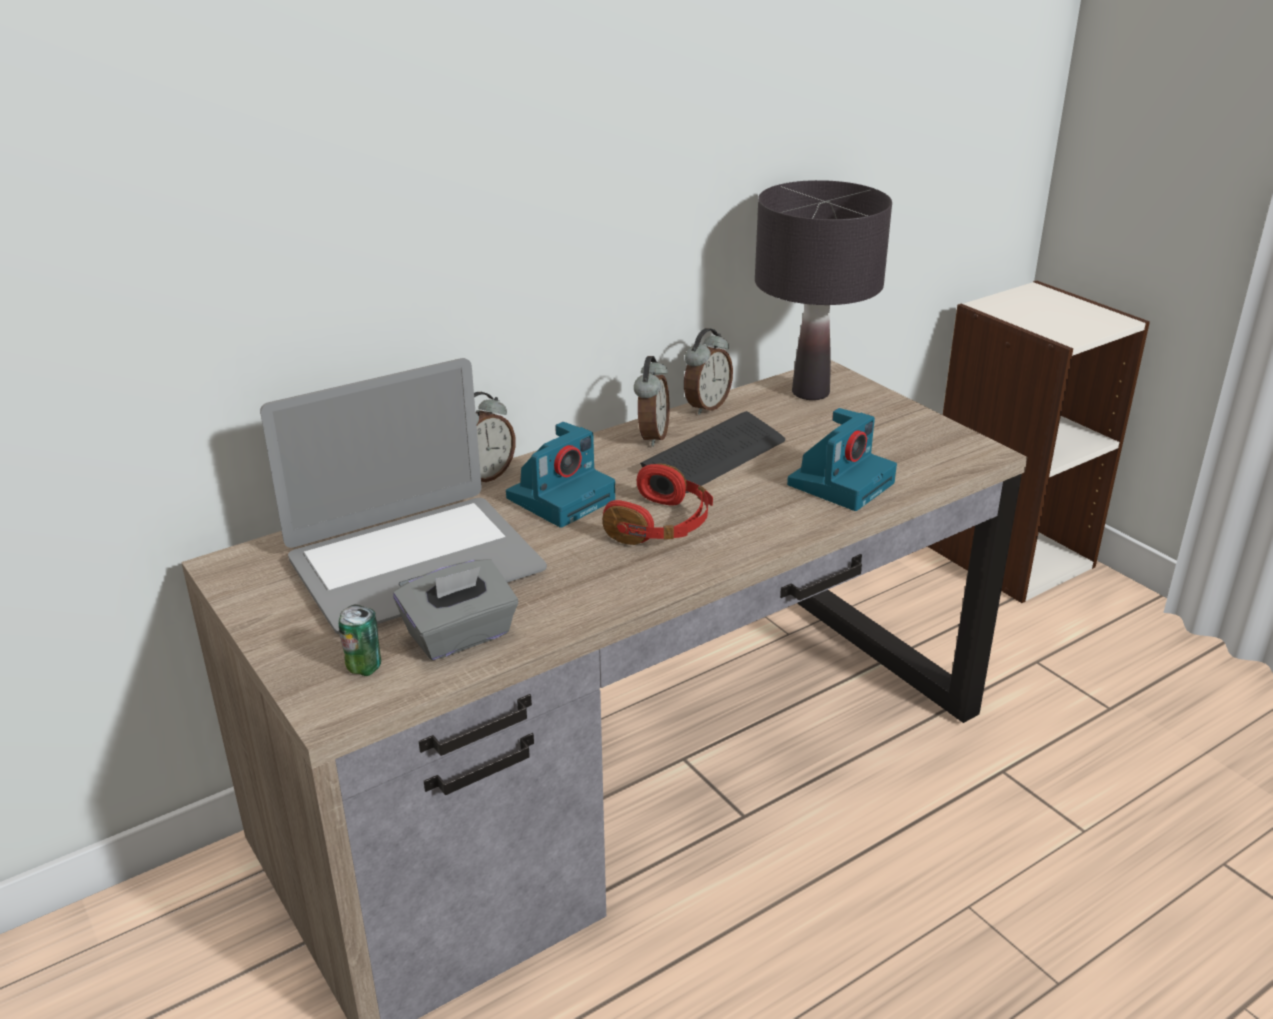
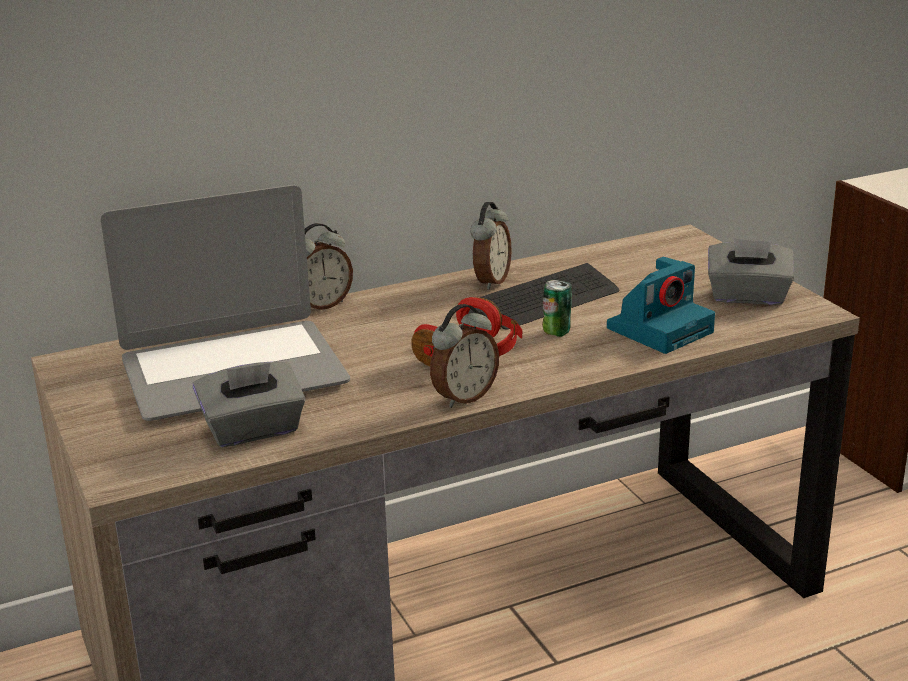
camera: 10 degrees right, 5 degrees down
can [339,605,381,676] -> can moved to [542,279,572,337]
camera [506,422,615,528] -> none
alarm clock [684,328,733,415] -> alarm clock moved to [430,304,499,408]
black table lamp [755,180,892,400] -> none
none -> grey tissue box [708,238,794,305]

